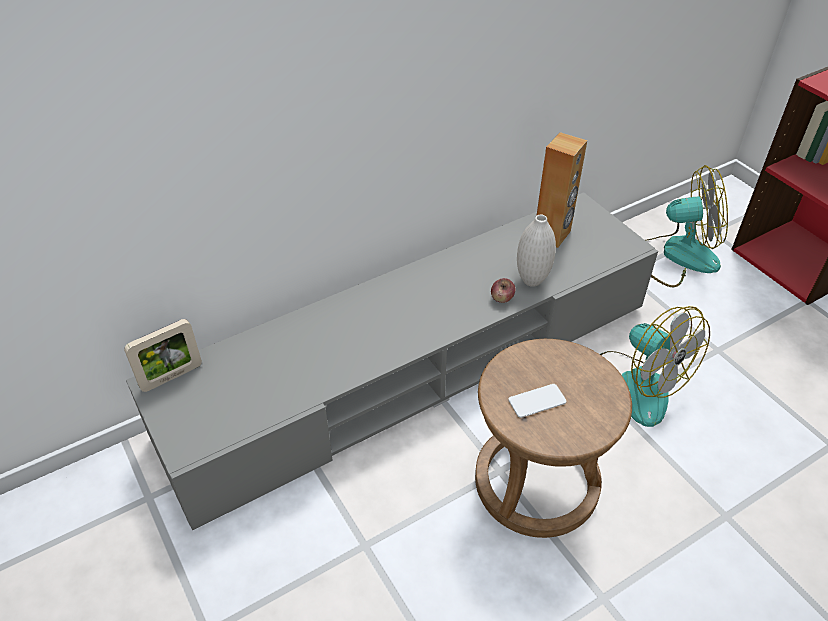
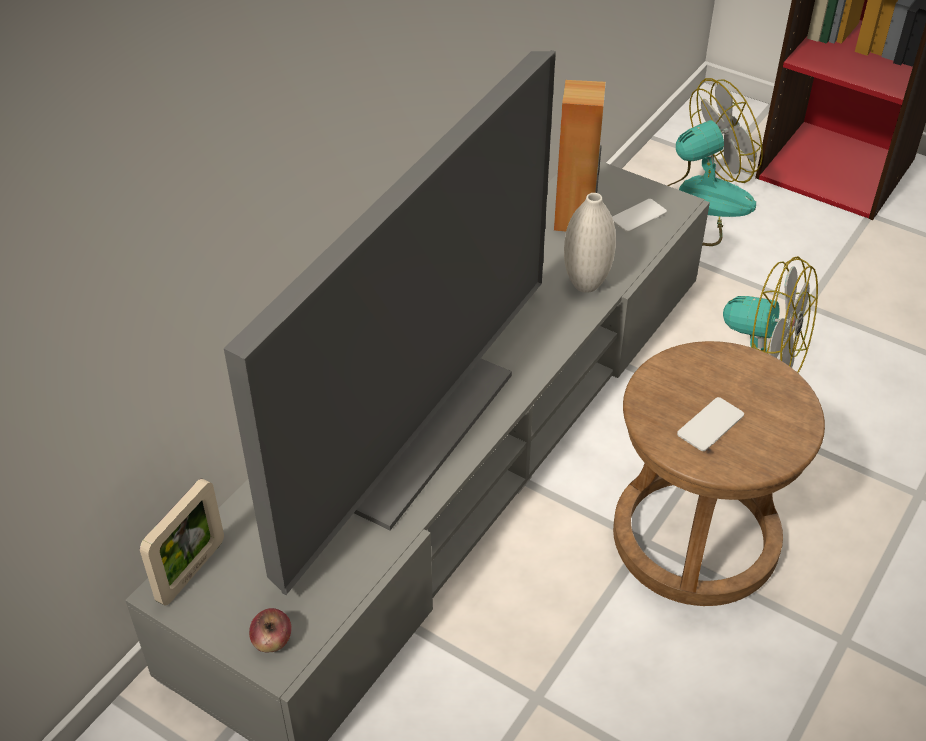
camera: 25 degrees left, 0 degrees up
apple [491,278,515,303] -> apple moved to [249,608,292,652]
none -> television [224,50,556,595]
none -> phone [612,199,667,232]

